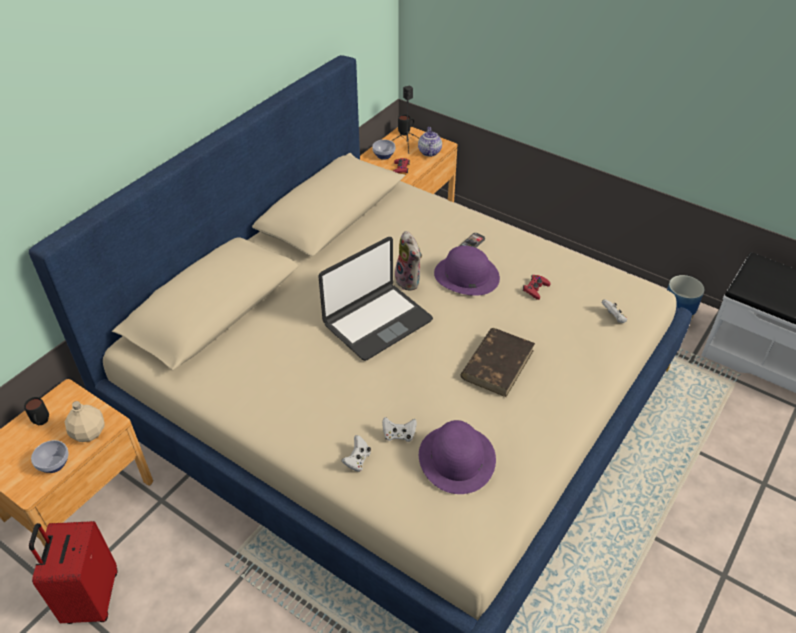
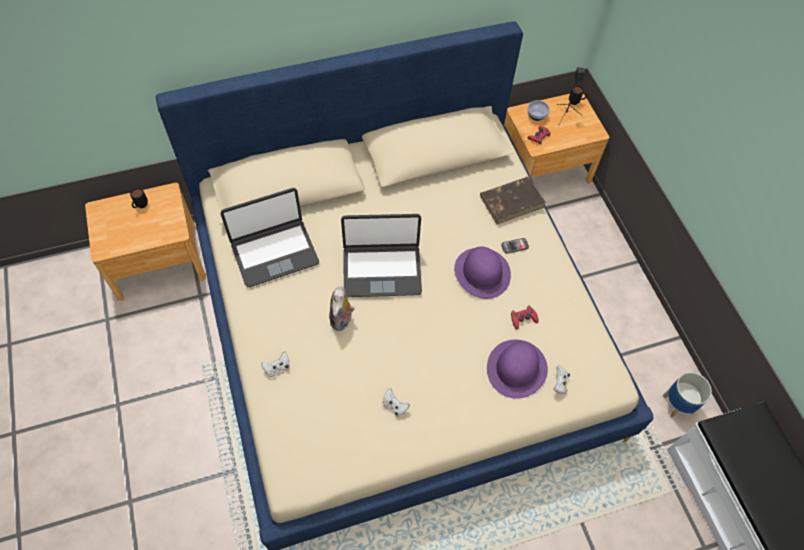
camera: 35 degrees right, 15 degrees up
red suitcase [29,521,117,624] -> none
bowl [31,440,69,473] -> none
beige bottle [64,401,105,442] -> none
white game controller [382,417,417,442] -> white game controller moved to [382,388,410,417]
plush toy [395,231,422,291] -> plush toy moved to [329,286,354,331]
teapot [418,127,442,157] -> none
purple hat [419,420,496,494] -> purple hat moved to [487,340,548,399]
brown book [461,328,535,397] -> brown book moved to [480,177,546,224]
none -> laptop [221,188,319,287]

